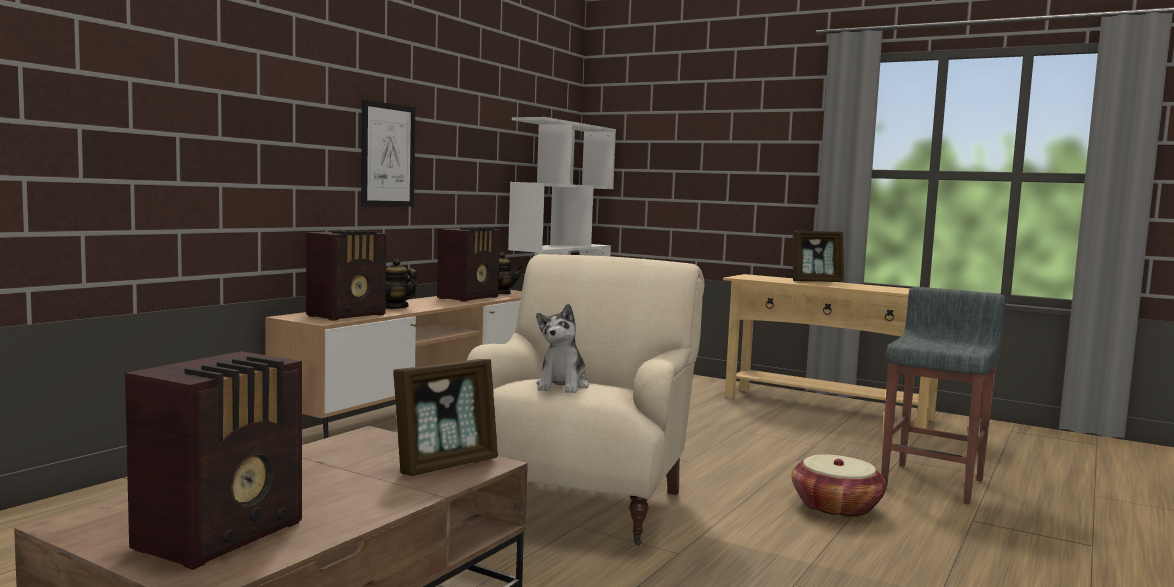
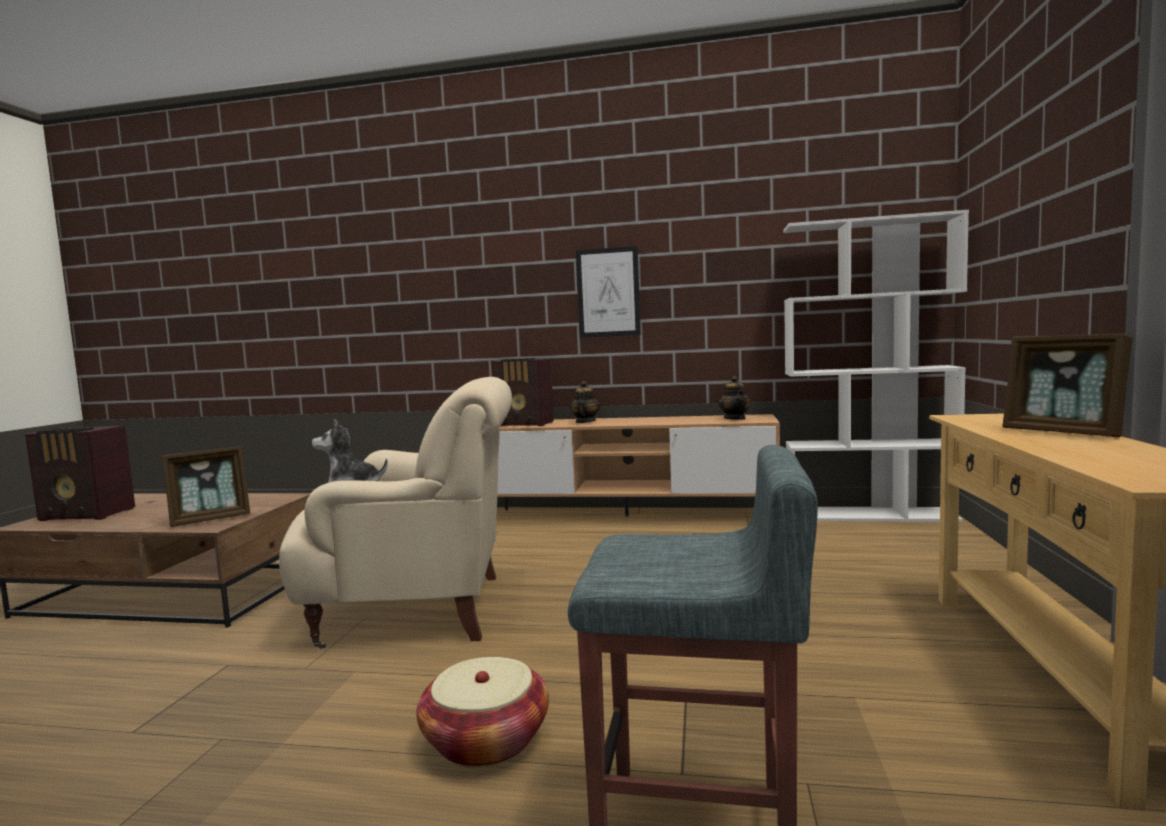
camera: 70 degrees right, 0 degrees up
picture frame [393,359,498,476] -> picture frame turned 60 degrees counterclockwise [162,446,250,527]
radio [437,227,500,302] -> none

